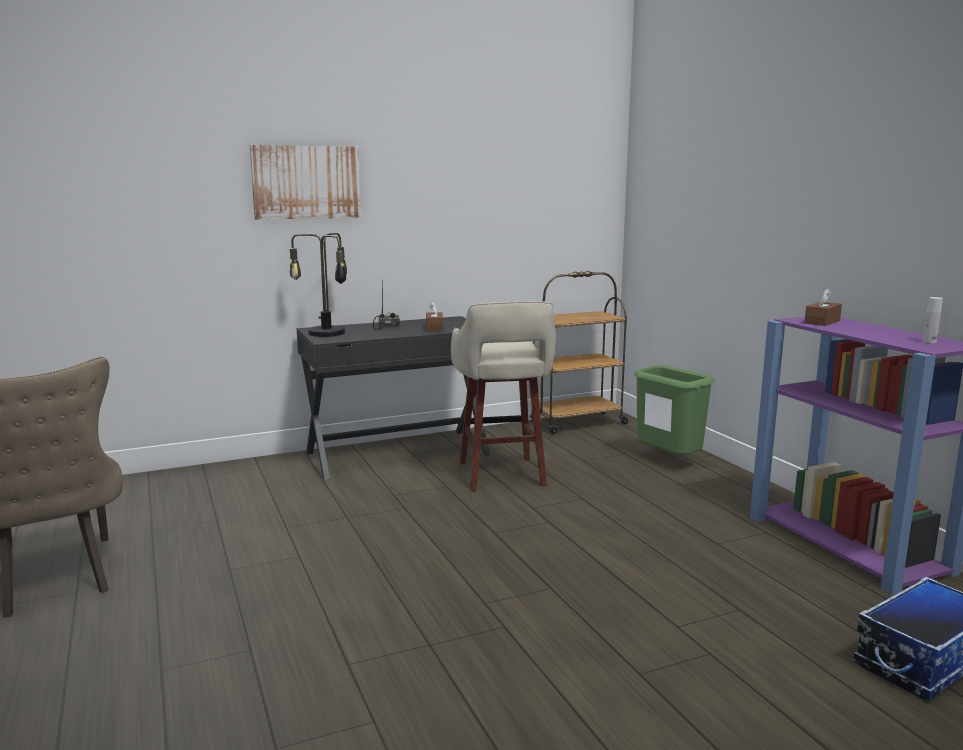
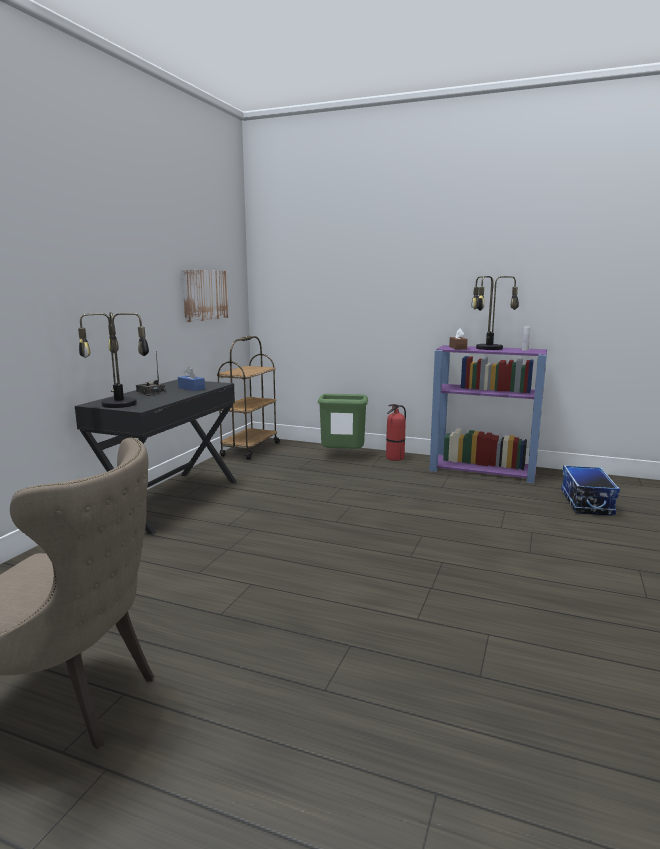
camera: 45 degrees left, 0 degrees up
picture [250,145,361,220] -> picture moved to [182,270,229,322]
brown tissue box [426,302,443,331] -> blue tissue box [178,367,205,391]
beige stool [451,301,556,491] -> none
none -> fire extinguisher [386,404,406,461]
none -> table lamp [471,276,519,350]

